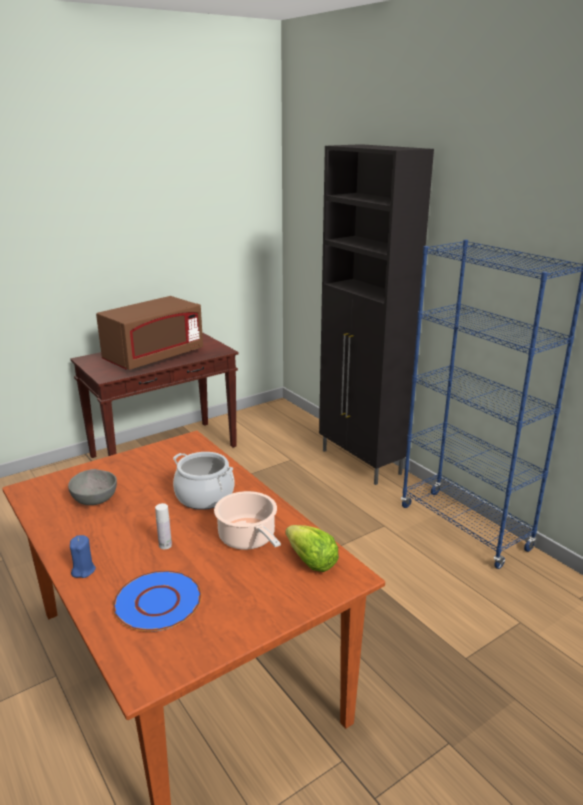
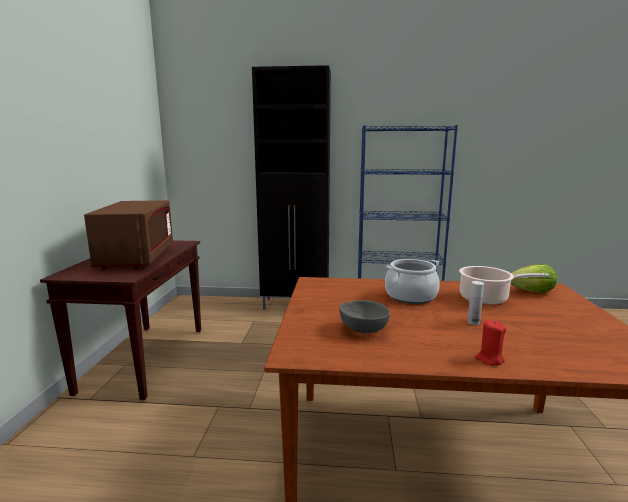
camera: 50 degrees left, 10 degrees down
blue candle [70,535,96,578] -> red candle [475,319,506,366]
blue plate [113,570,201,632] -> none

